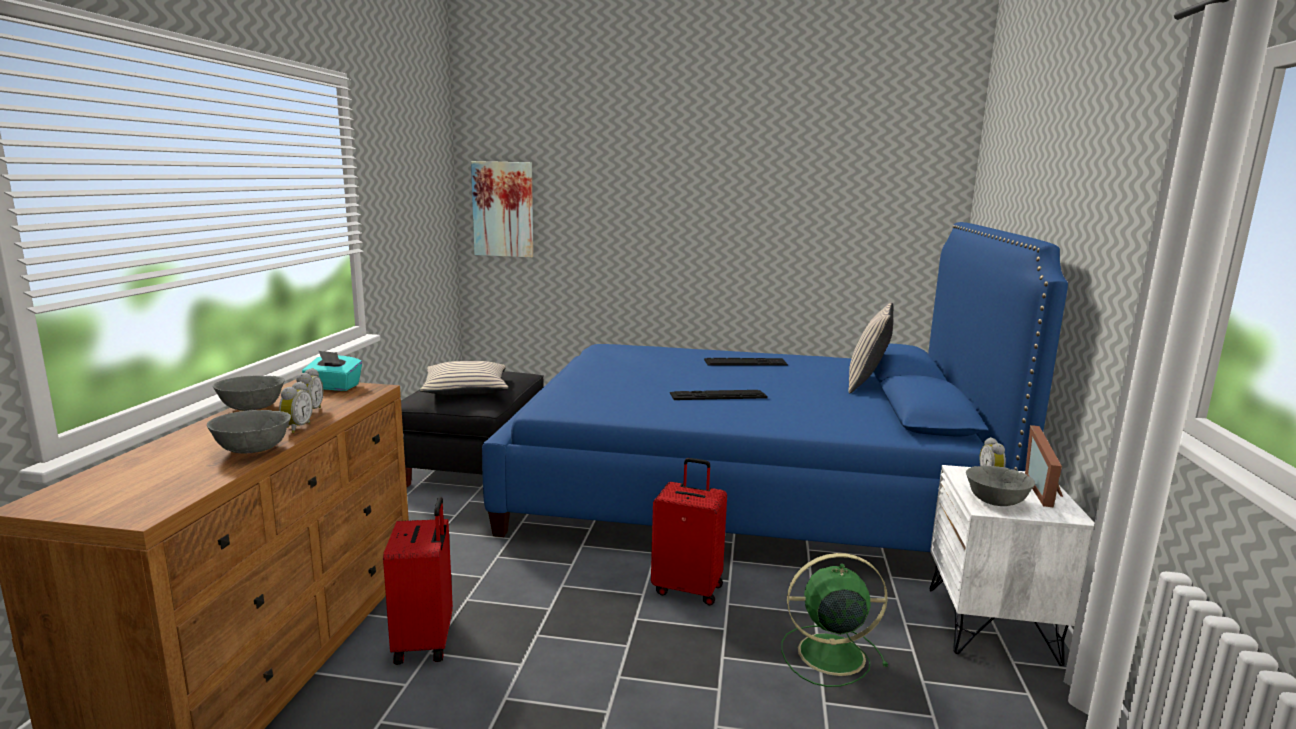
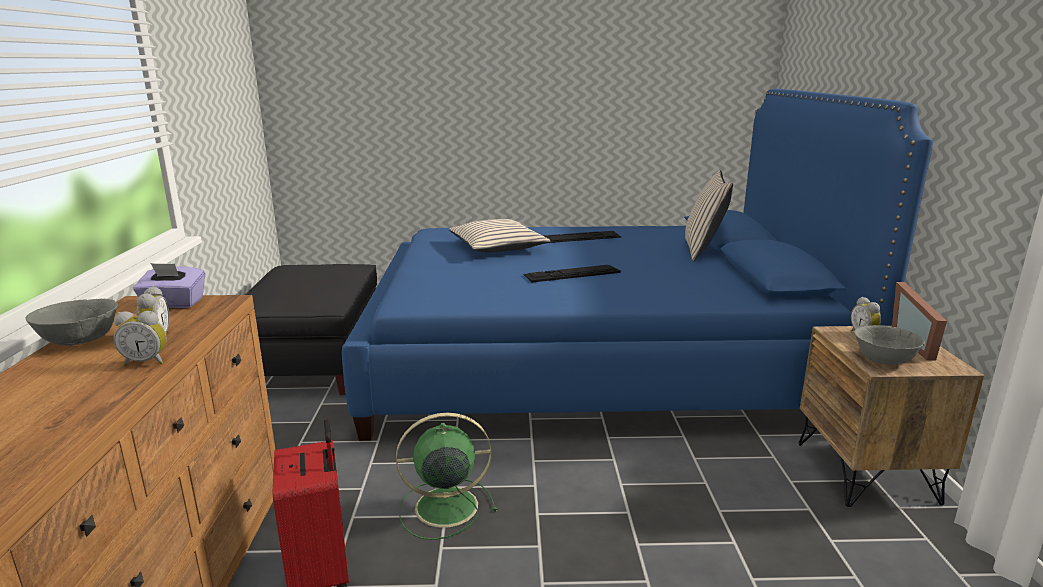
camera: 10 degrees left, 5 degrees up
grey bowl [207,410,291,454] -> none
alarm clock [279,381,313,433] -> alarm clock turned 90 degrees clockwise [113,311,167,366]
turquoise tissue box [302,350,362,391] -> purple tissue box [133,263,205,308]
beige pillow [420,361,508,395] -> beige pillow moved to [449,219,551,253]
picture [471,161,533,258] -> none
red suitcase [651,458,727,605] -> none
green fan [781,553,888,687] -> green fan moved to [396,413,497,540]
white nightstand [929,465,1095,666] -> brown nightstand [799,326,984,507]

